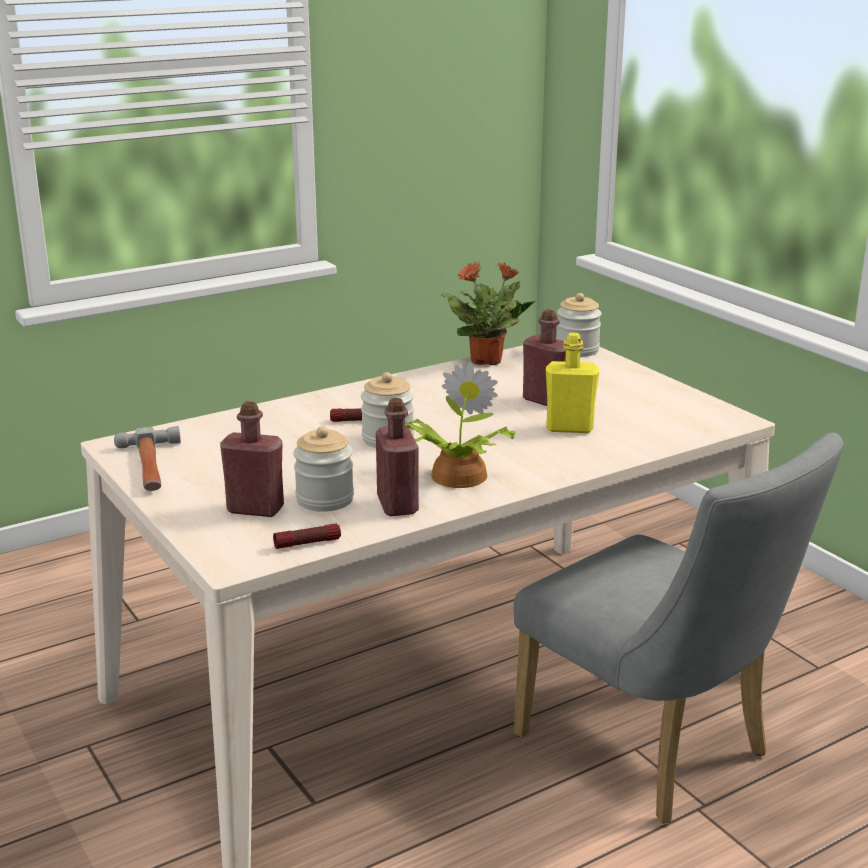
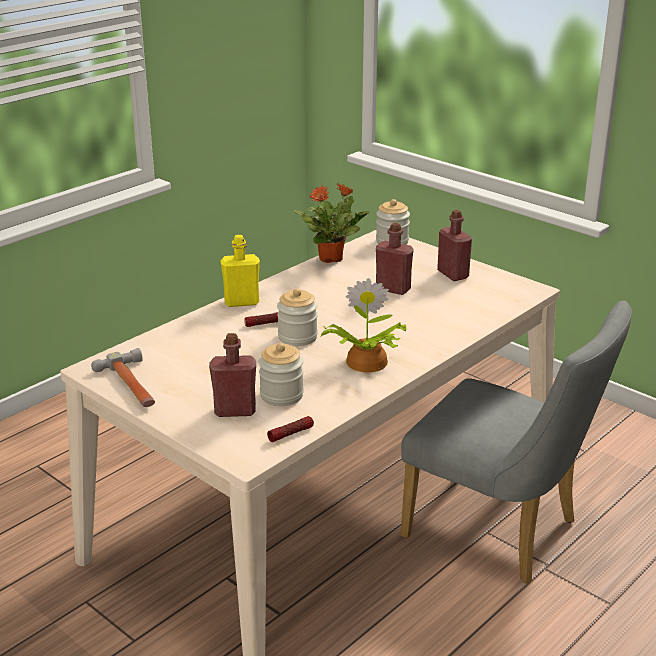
camera: 15 degrees left, 5 degrees up
red bottle [376,398,419,516] -> red bottle moved to [437,210,472,281]
yellow bottle [546,333,599,433] -> yellow bottle moved to [221,235,260,307]

